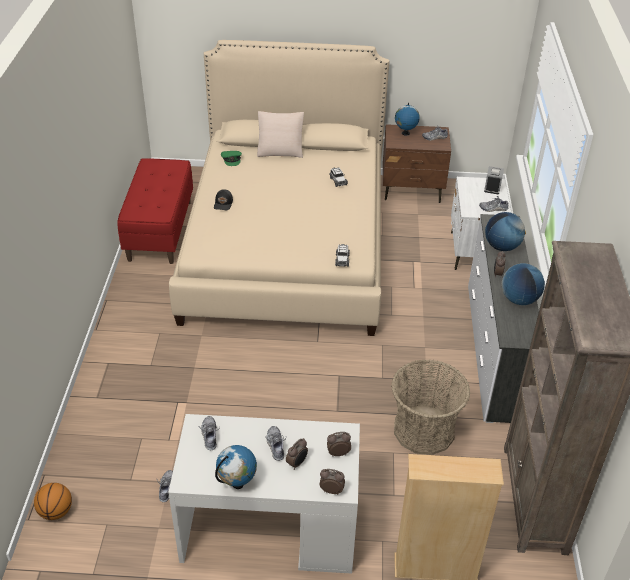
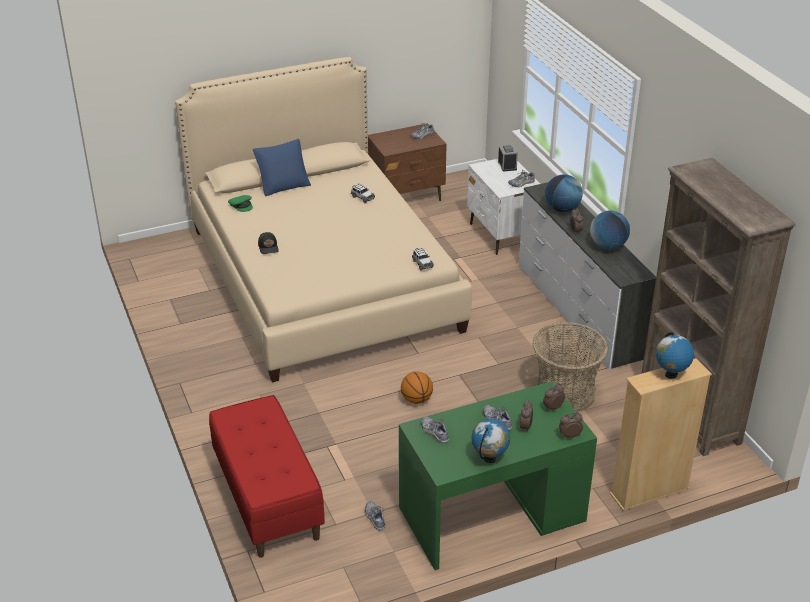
camera: 25 degrees left, 5 degrees down
basketball [34,483,72,520] -> basketball moved to [401,372,433,404]
red bench [117,158,193,264] -> red bench moved to [209,395,325,558]
white desk [168,414,360,574] -> green desk [399,381,597,570]
beige pillow [257,111,304,158] -> blue pillow [253,139,311,196]
globe [395,103,420,135] -> globe moved to [656,332,694,379]

